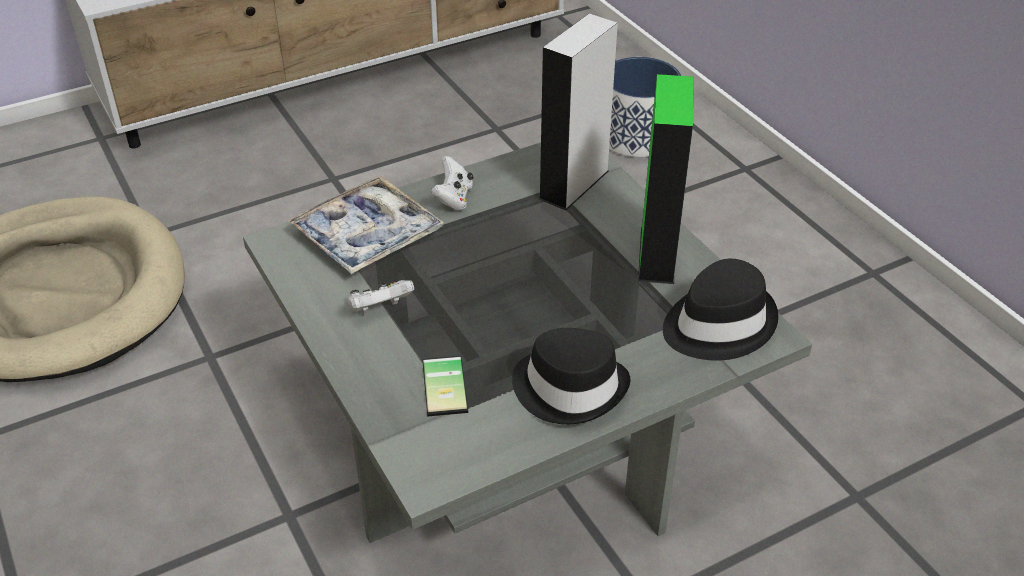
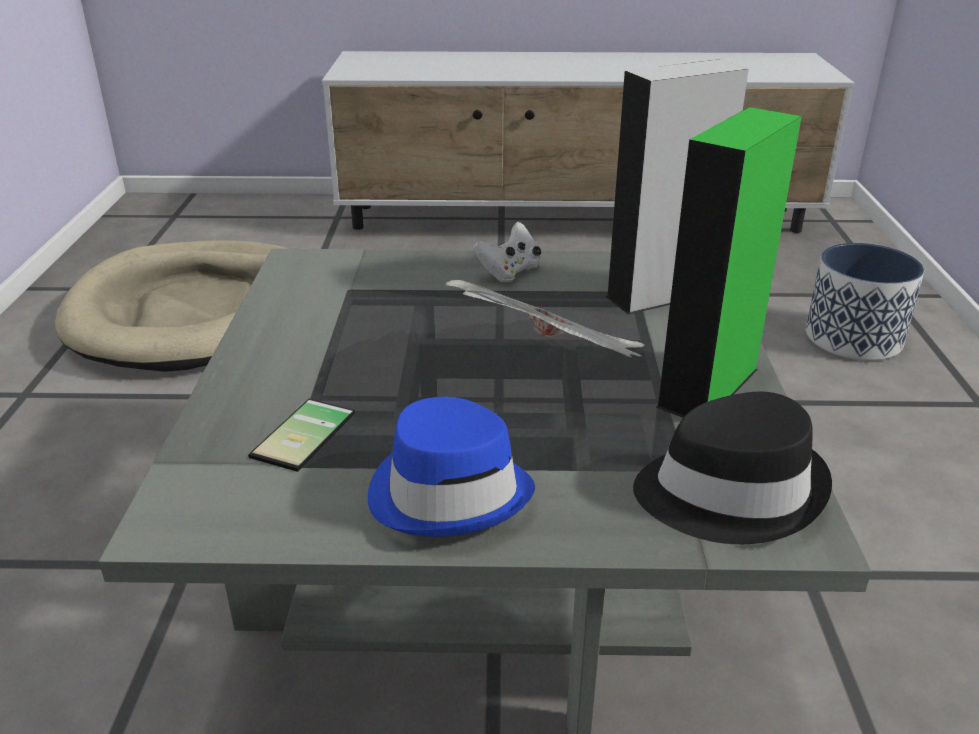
camera: 30 degrees right, 10 degrees down
tray [288,176,444,274] -> none
white game controller [348,280,414,314] -> none
black hat [512,328,631,424] -> blue hat [368,397,535,537]
none -> newspaper [445,280,644,357]

